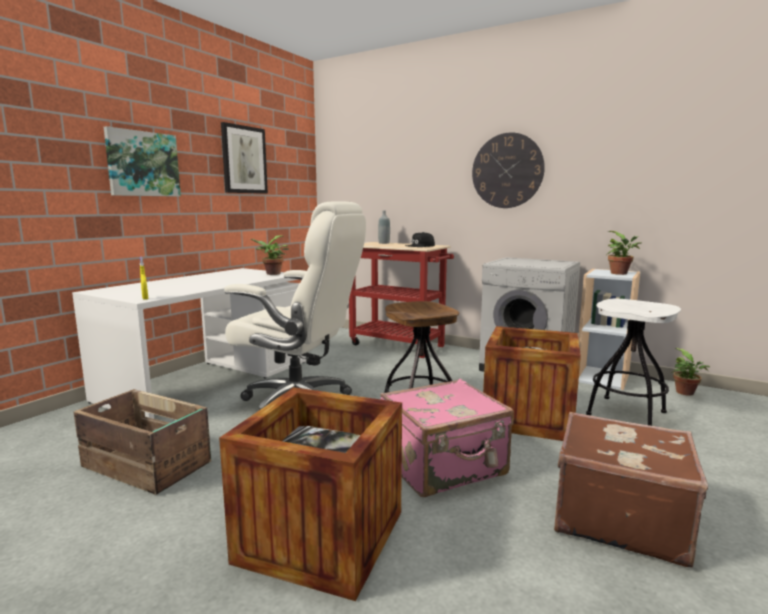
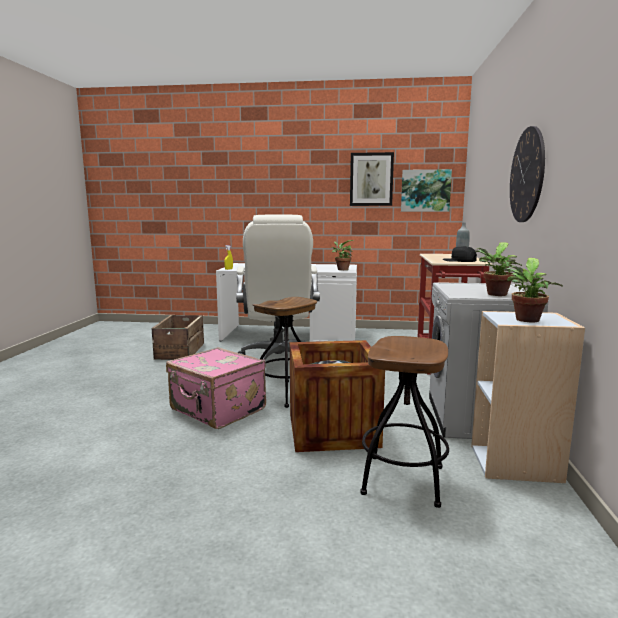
camera: 65 degrees right, 0 degrees up
picture [104,126,181,197] -> picture moved to [401,169,452,212]
crate [219,387,402,601] -> none
brown suitcase [554,412,708,568] -> none
white stool [586,299,681,426] -> brown stool [360,336,449,508]
potted plant [673,348,710,396] -> potted plant moved to [475,242,522,296]

